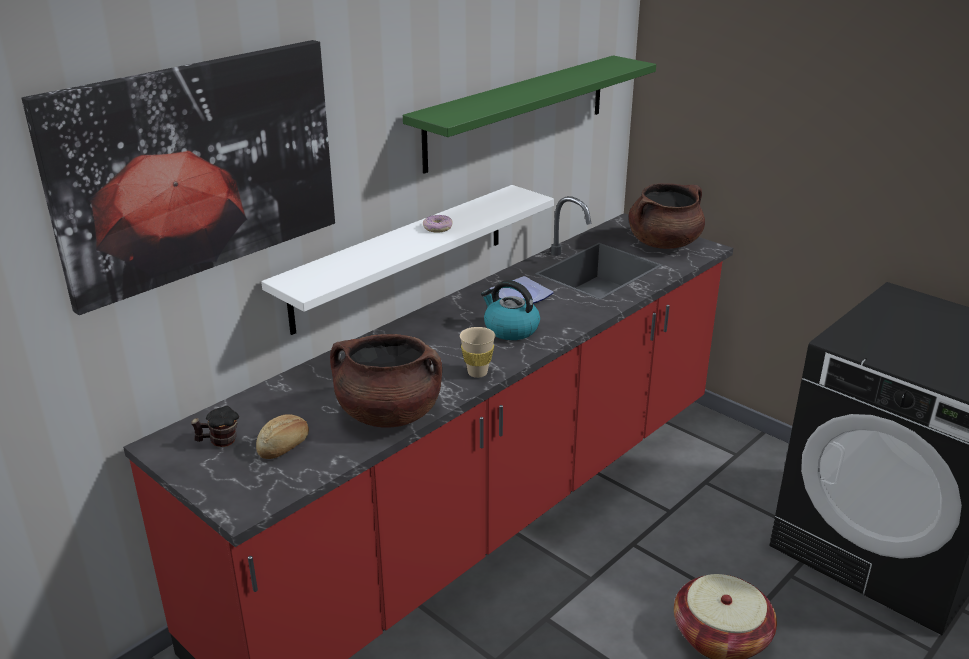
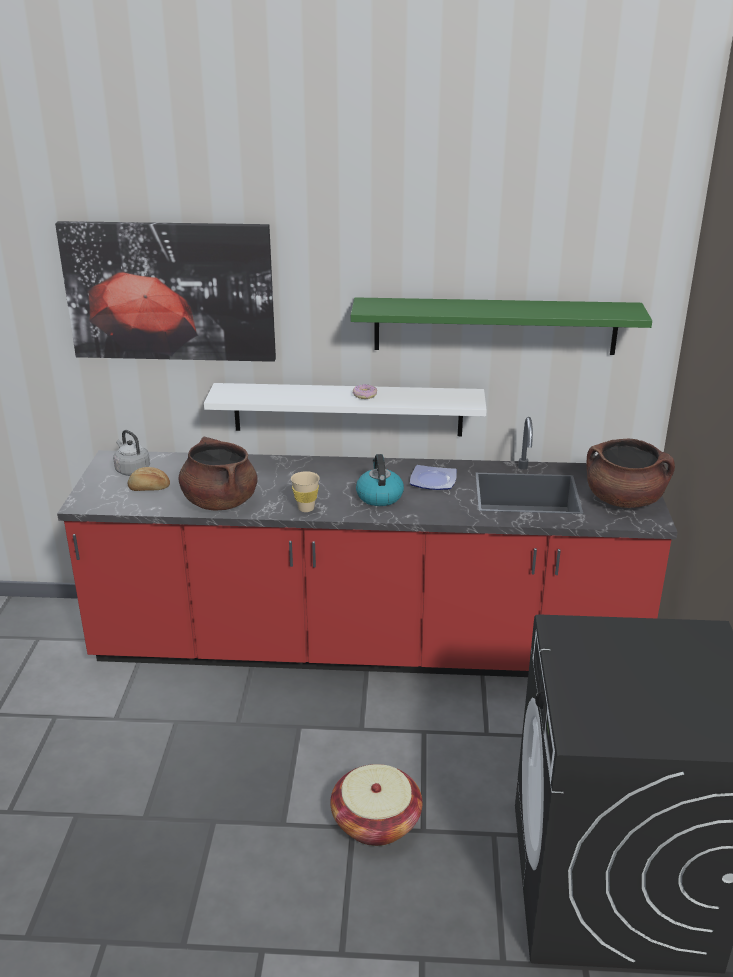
camera: 50 degrees right, 0 degrees up
mug [191,406,239,447] -> grey kettle [113,430,150,476]

